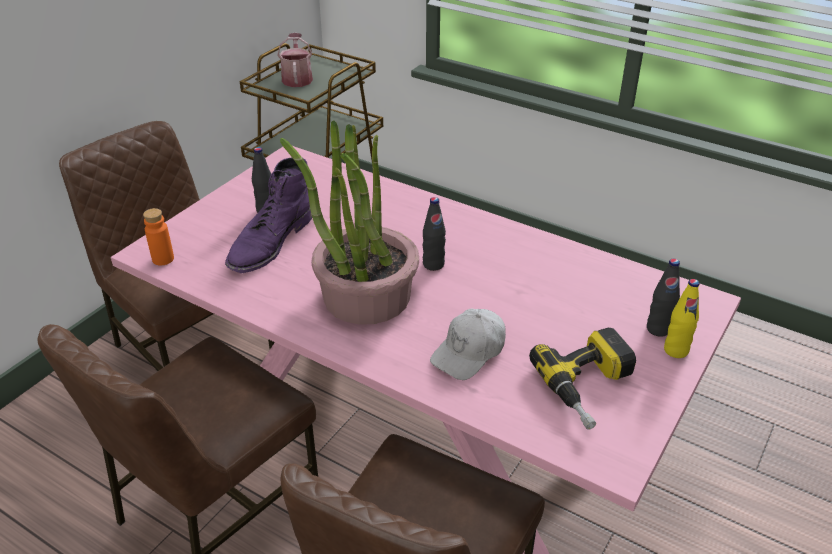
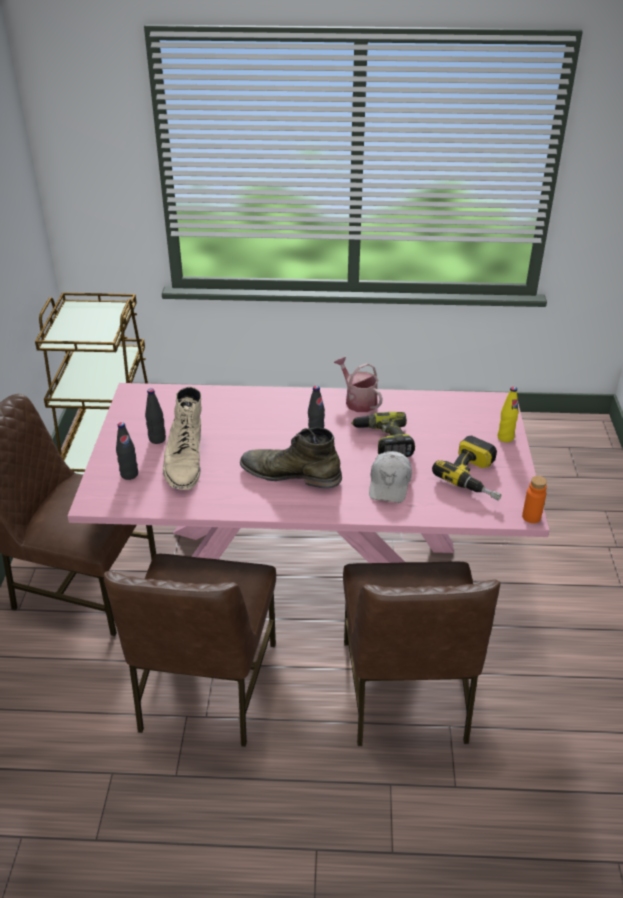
camera: 30 degrees left, 0 degrees up
orange bottle [143,208,174,265] -> orange bottle moved to [522,476,547,523]
purple boot [225,157,312,273] -> beige boot [163,387,202,490]
watering can [277,33,313,87] -> watering can moved to [334,357,383,412]
potted plant [280,120,419,325] -> green boot [240,427,342,488]
black bottle [647,259,680,337] -> black bottle moved to [116,422,138,480]
none -> power drill [351,412,415,457]

